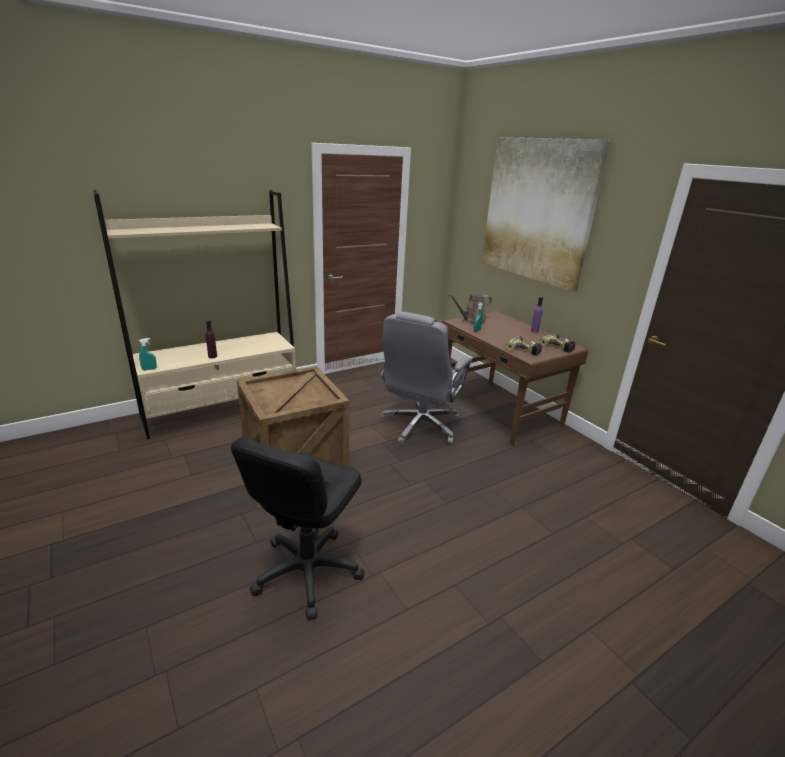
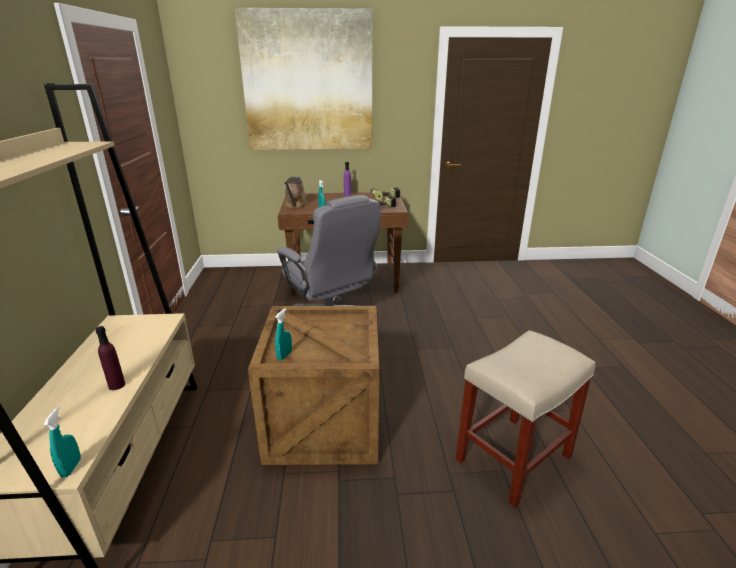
camera: 60 degrees left, 0 degrees up
black office chair [231,437,365,620] -> beige stool [456,330,596,508]
none -> turquoise spray bottle [275,308,292,360]

